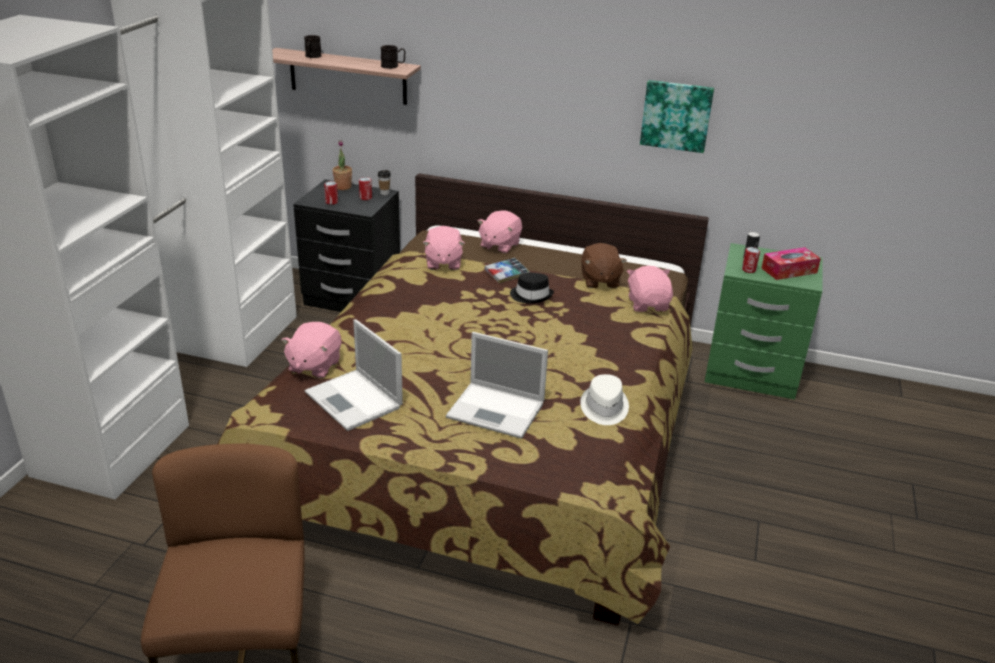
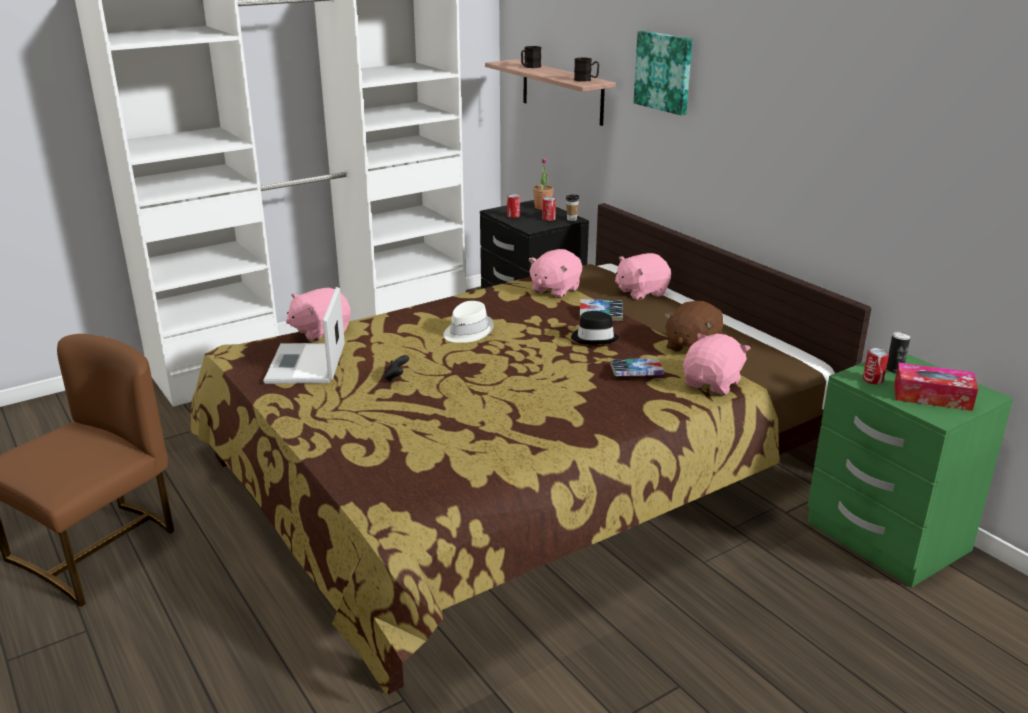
camera: 40 degrees right, 5 degrees down
laptop [446,332,548,439] -> none
white hat [580,374,629,425] -> white hat moved to [443,301,494,343]
picture [640,80,714,153] -> picture moved to [634,31,692,115]
none -> black game controller [384,355,409,382]
none -> book [610,358,664,376]

